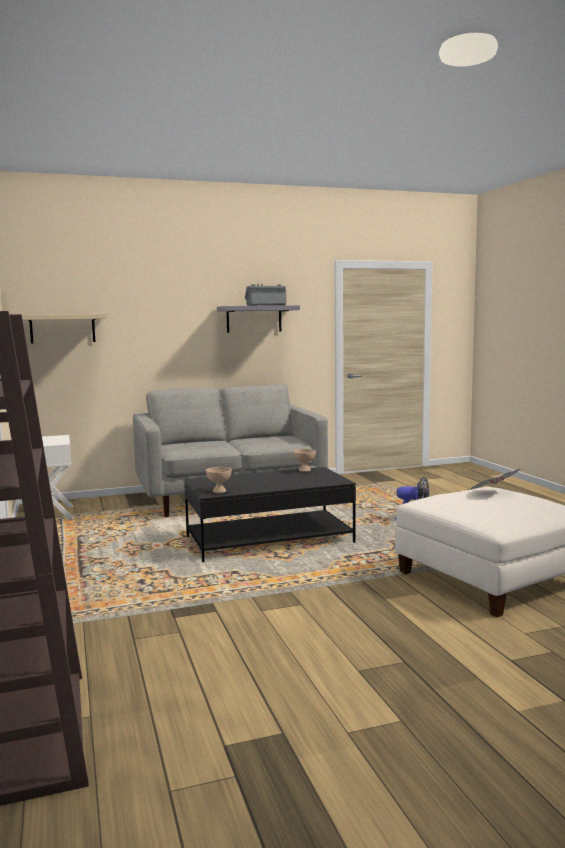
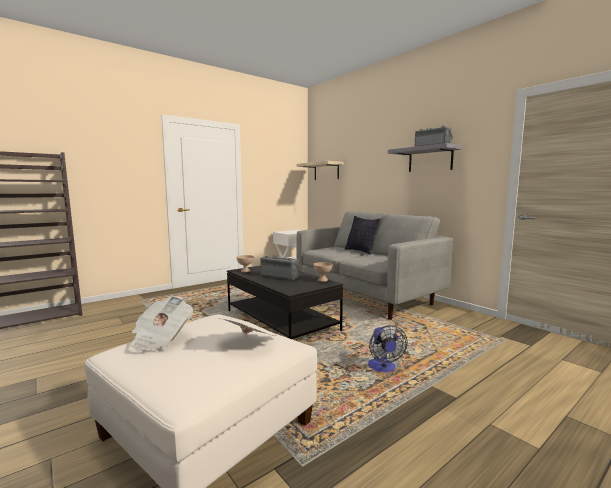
camera: 70 degrees right, 0 degrees up
none -> newspaper [129,296,193,352]
none -> radio [260,255,301,280]
none -> pillow [345,216,380,255]

